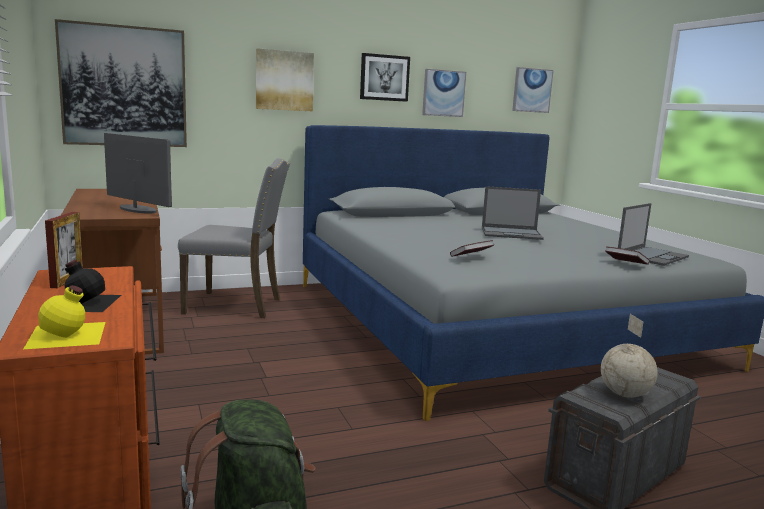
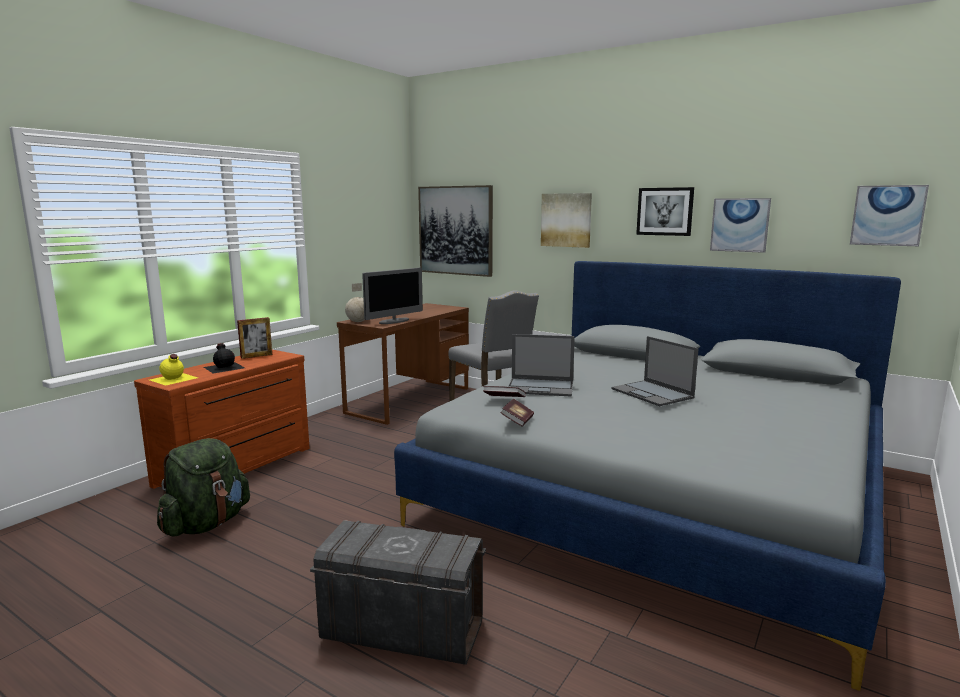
camera: 55 degrees right, 0 degrees up
monitor [104,133,172,214] -> monitor turned 45 degrees clockwise [362,268,423,324]
globe [601,314,658,398] -> globe moved to [345,283,365,322]
book [605,247,650,265] -> book moved to [500,399,534,427]
laptop [618,203,689,266] -> laptop moved to [508,334,575,397]

